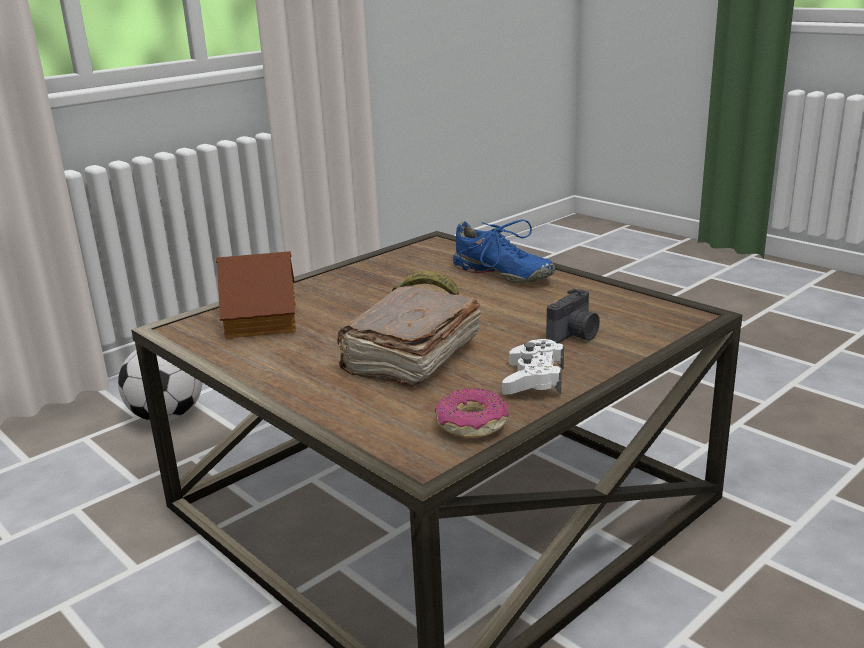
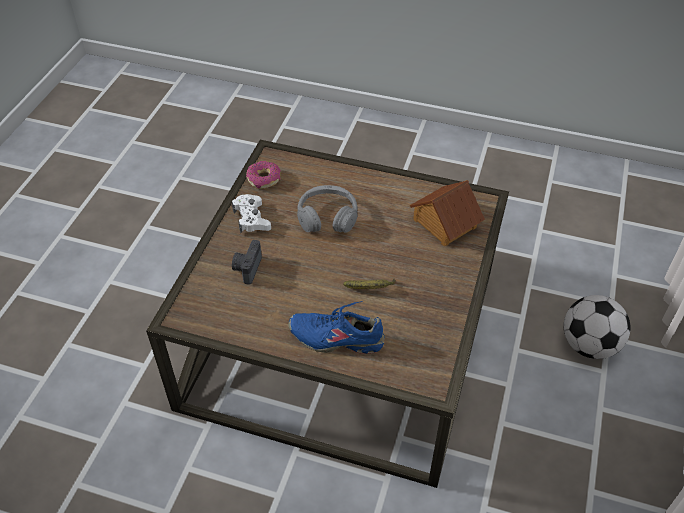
camera: 150 degrees right, 25 degrees up
brown book [337,286,481,389] -> grey headphones [297,185,358,232]

